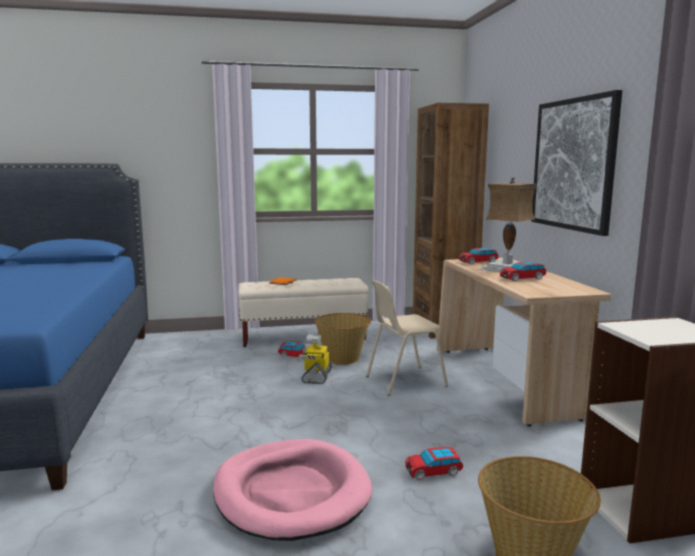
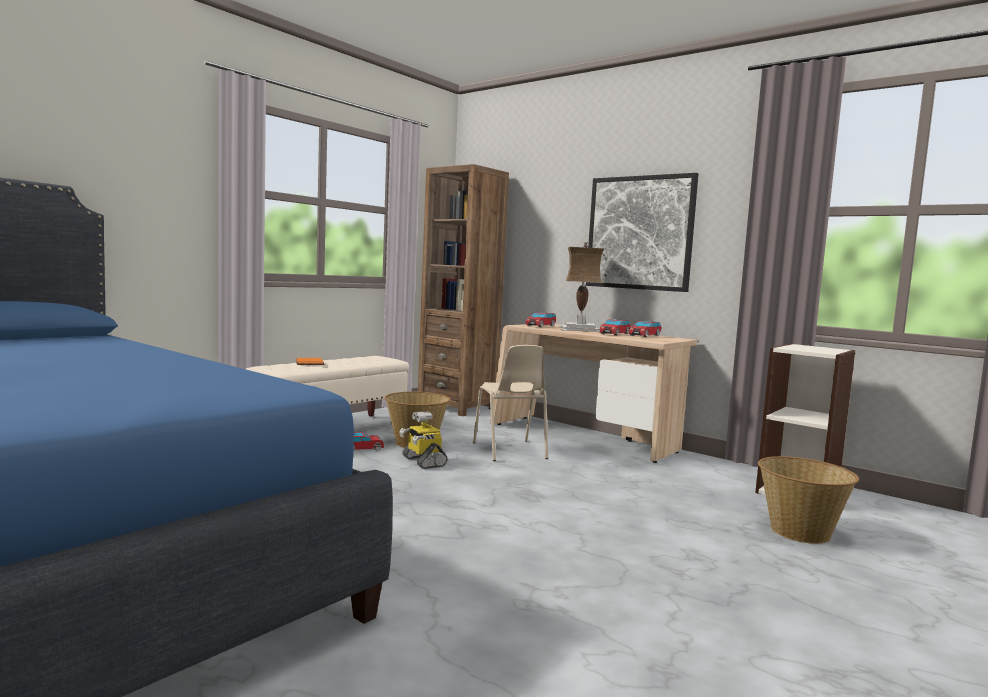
camera: 40 degrees left, 5 degrees down
pink dog bed [213,439,372,541] -> none
beige chair [366,280,448,396] -> beige chair turned 45 degrees counterclockwise [473,345,548,461]
toy car [405,447,463,480] -> toy car moved to [629,321,661,337]

